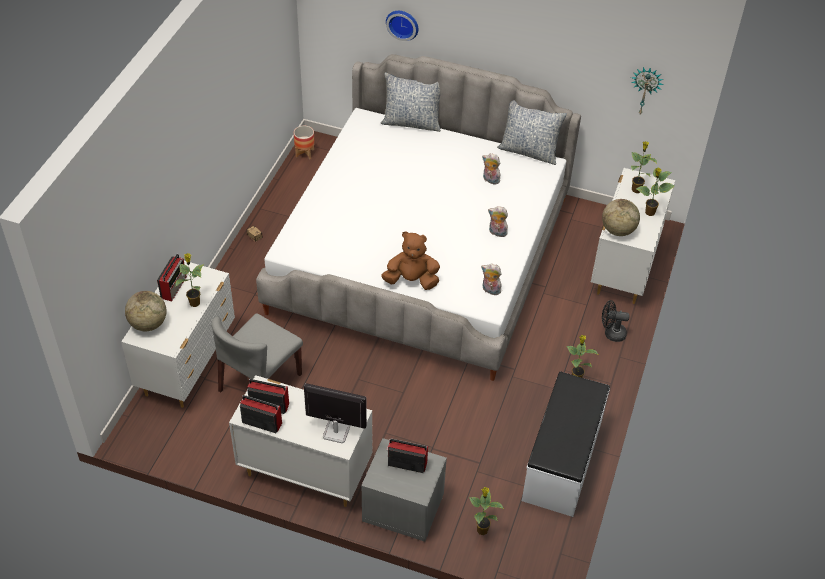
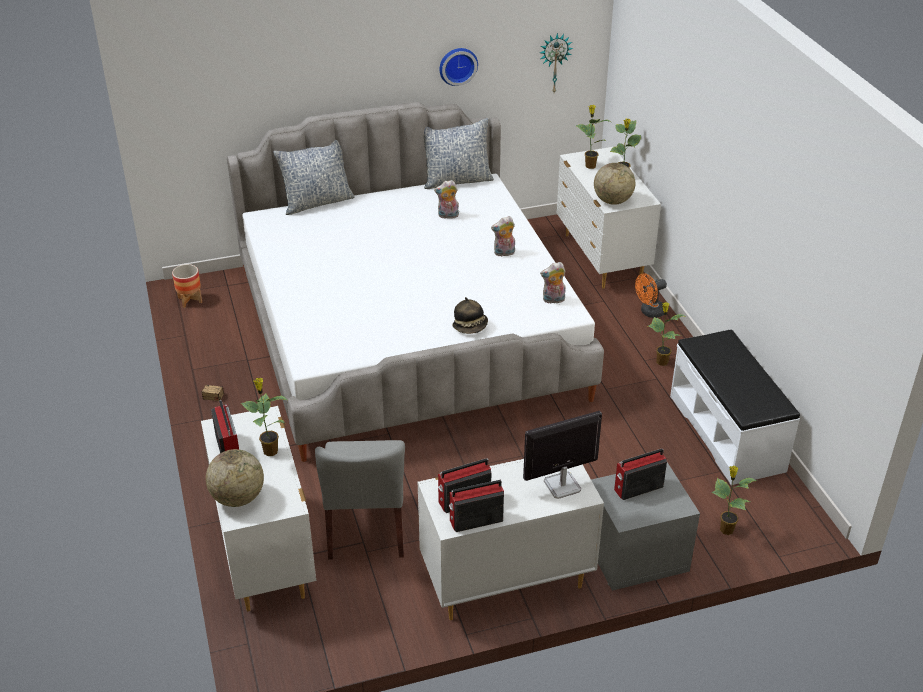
camera: 35 degrees left, 10 degrees down
brown plush toy [381,231,440,290] -> hat [452,297,488,334]
wall clock [386,11,418,41] -> wall clock moved to [439,48,478,86]
black fan [602,300,630,342] -> orange fan [635,273,667,318]

